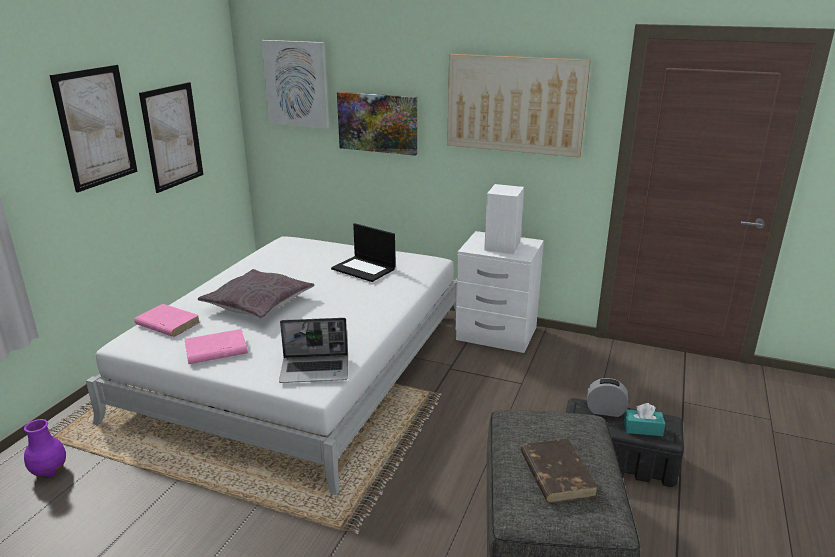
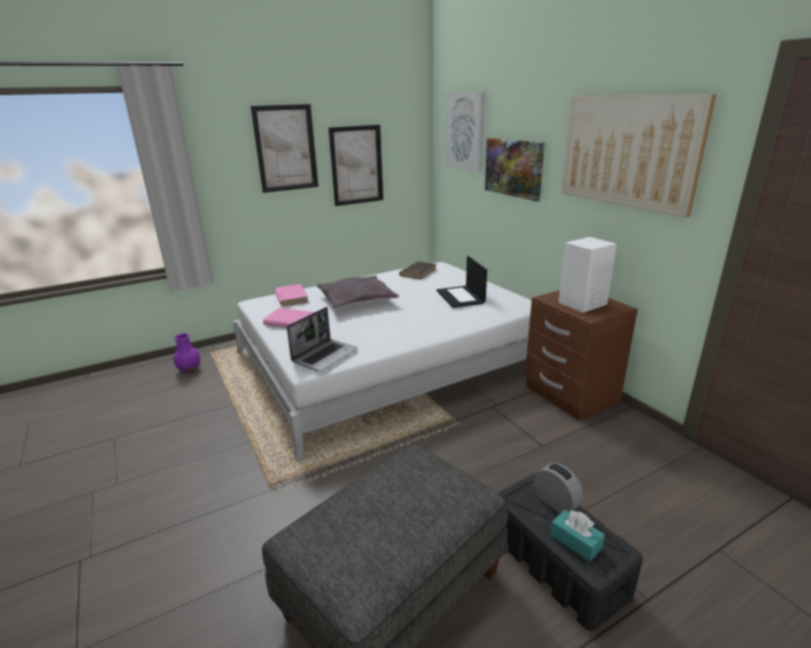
camera: 40 degrees right, 0 degrees up
laptop [279,318,348,383] -> laptop turned 90 degrees counterclockwise [287,307,358,371]
white nightstand [456,231,544,353] -> brown nightstand [525,290,638,421]
brown book [520,438,598,503] -> brown book moved to [399,261,436,279]

